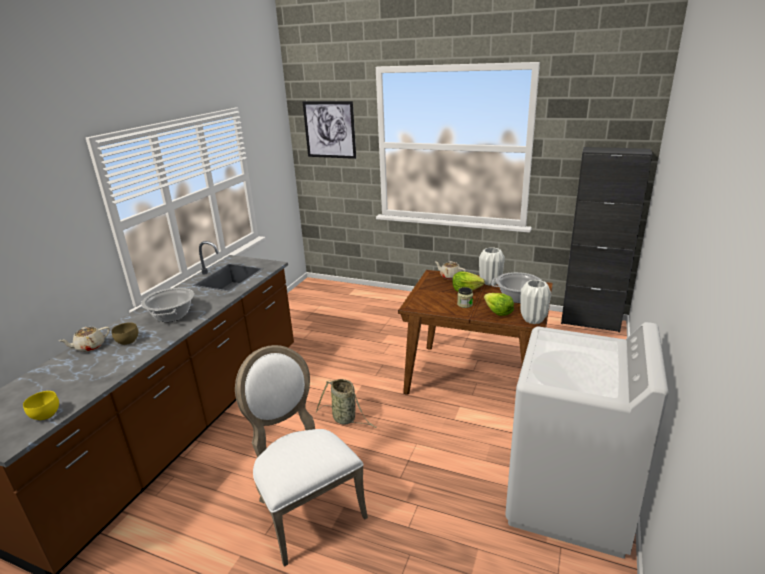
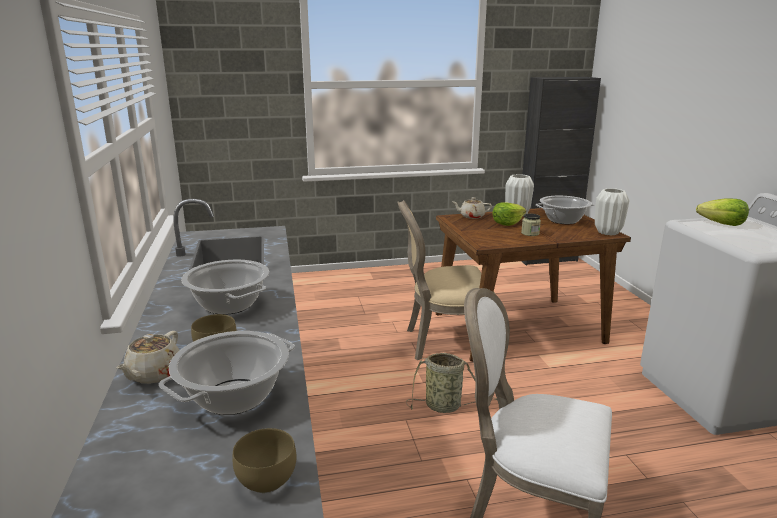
camera: 35 degrees left, 5 degrees down
yellow bowl [23,391,59,421] -> brown bowl [233,428,297,493]
picture [303,101,356,159] -> none
lettuce [484,293,514,316] -> lettuce moved to [696,198,749,226]
none -> cooking pot [159,331,295,415]
none -> beige chair [398,200,495,360]

